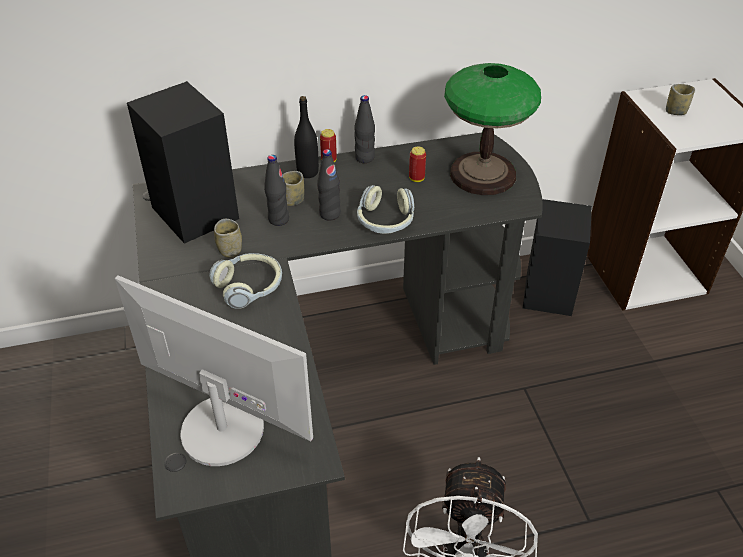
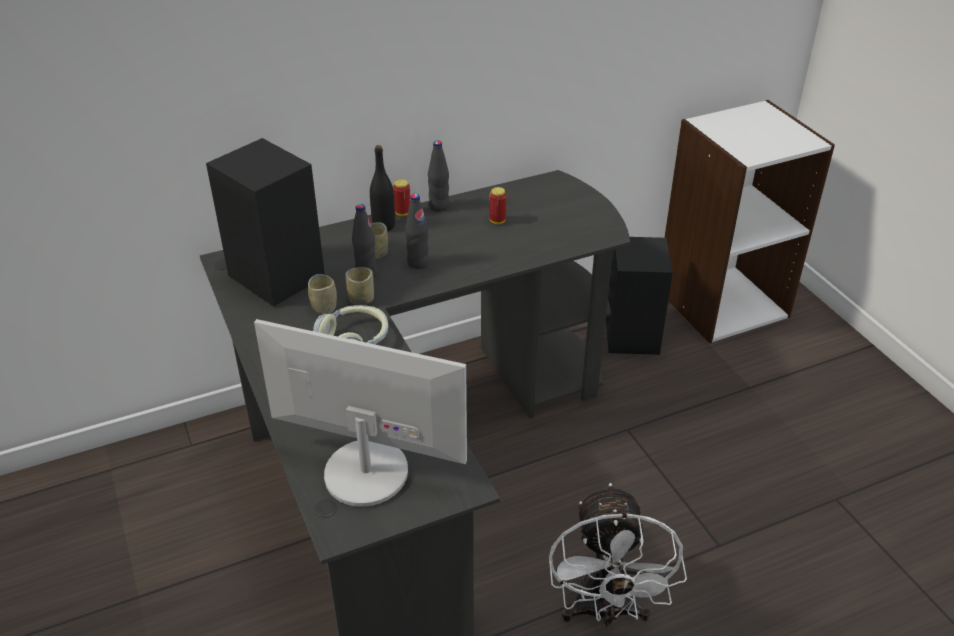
camera: 10 degrees left, 5 degrees down
headphones [357,185,414,234] -> none
table lamp [444,63,541,195] -> none
cup [666,84,695,115] -> cup moved to [345,267,374,305]

